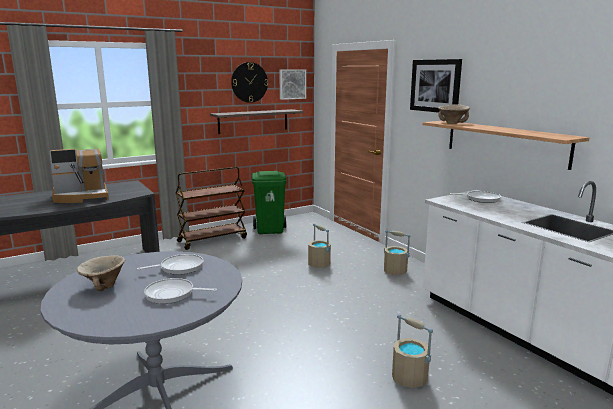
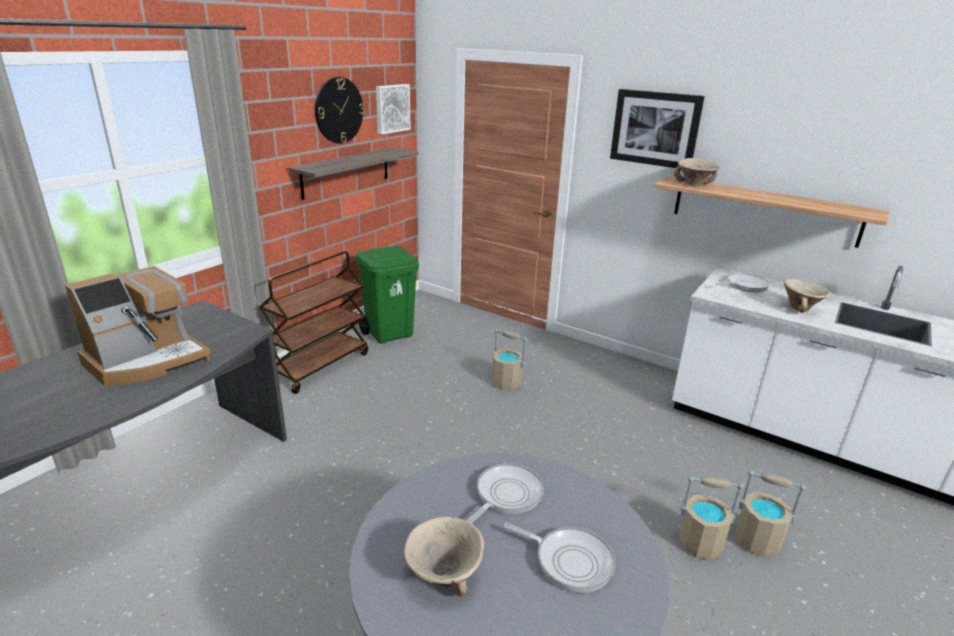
camera: 25 degrees left, 10 degrees up
frying pan [144,278,217,304] -> frying pan turned 135 degrees counterclockwise [504,523,616,593]
beige bucket [384,230,411,275] -> beige bucket moved to [678,476,744,559]
none -> beige bowl [783,279,831,313]

